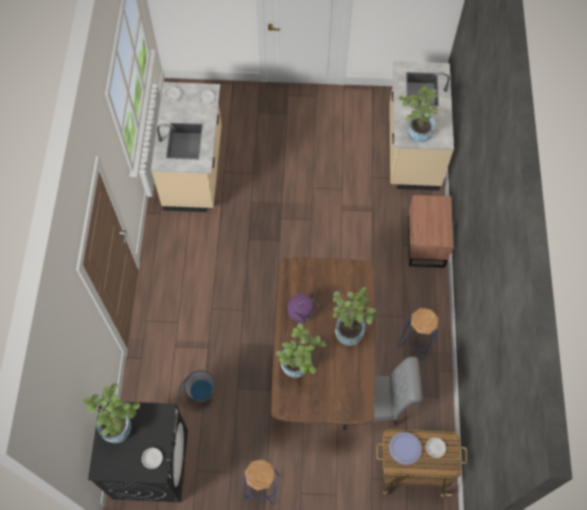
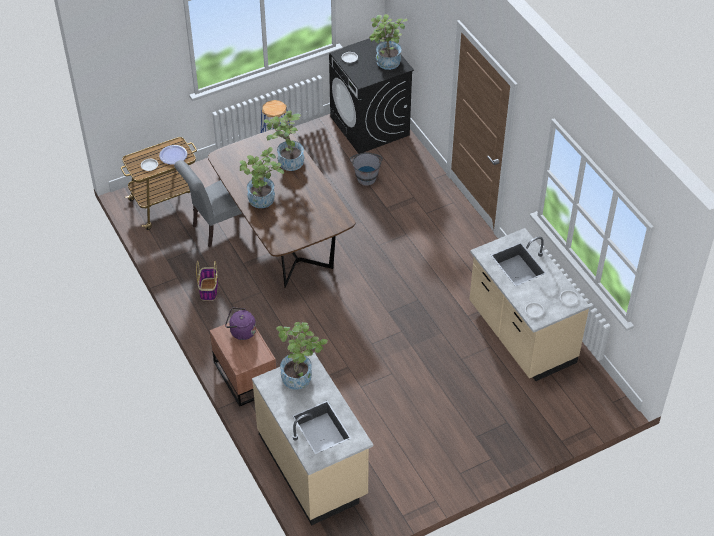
camera: 150 degrees right, 15 degrees down
purple kettle [288,293,319,323] -> purple kettle moved to [225,308,256,340]
blue stool [398,308,439,360] -> basket [196,261,218,301]

